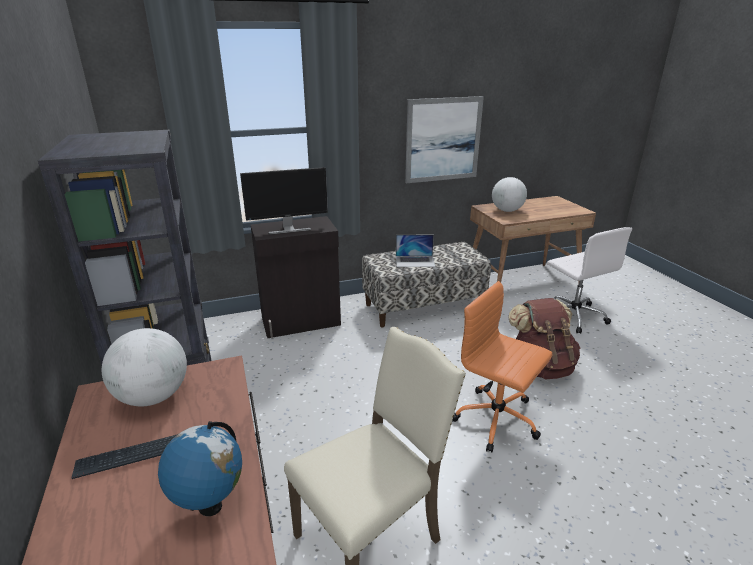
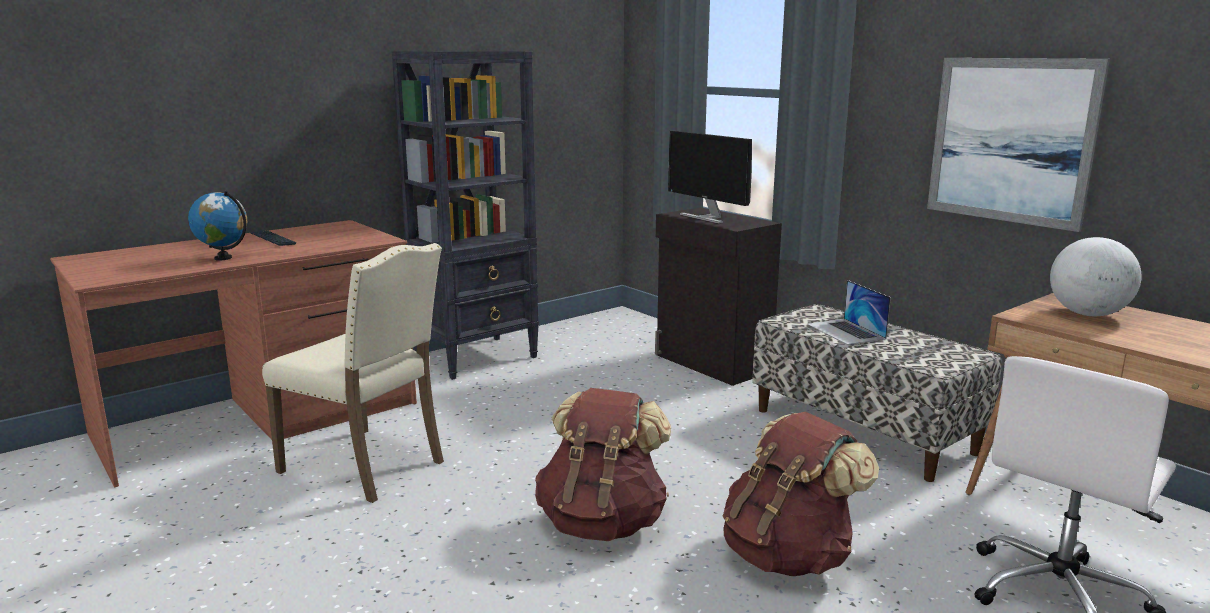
camera: 70 degrees right, 10 degrees down
globe [102,328,187,406] -> none
orange office chair [452,281,552,453] -> brown backpack [535,388,671,541]

